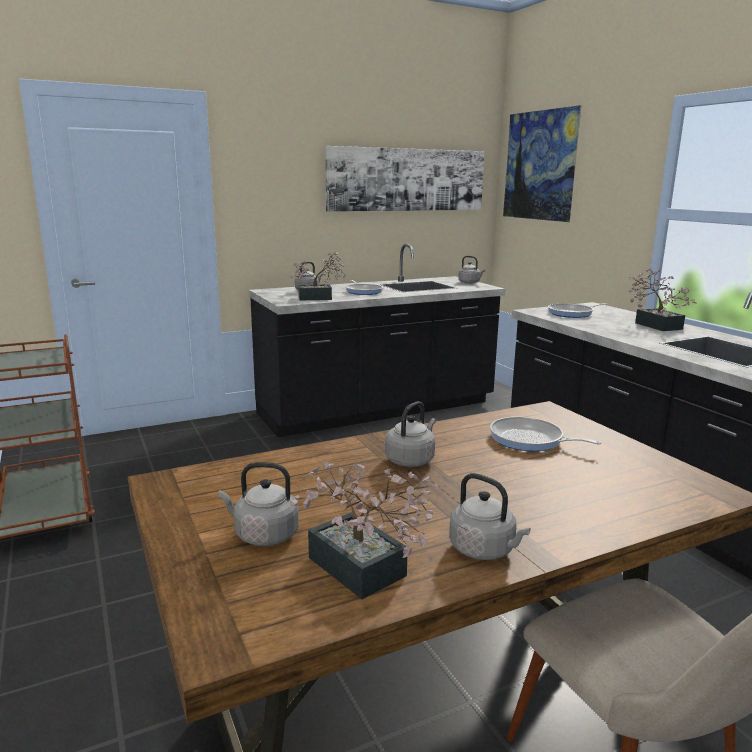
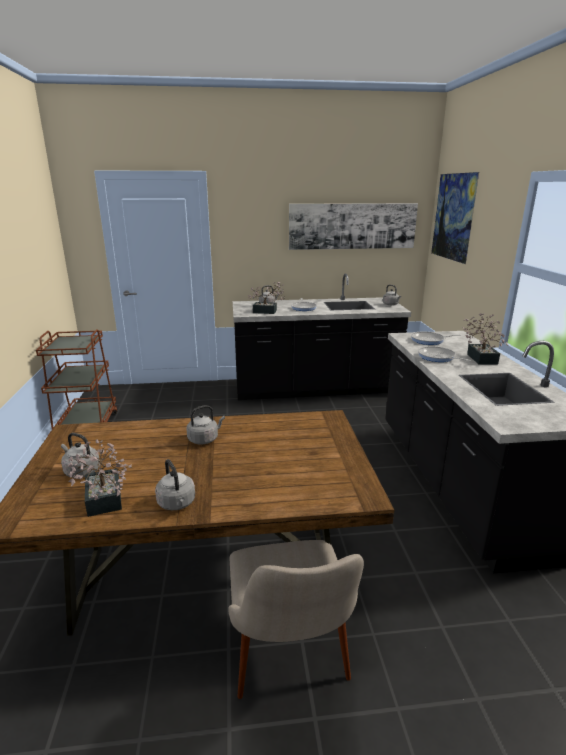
camera: 20 degrees right, 5 degrees up
frying pan [490,417,601,451] -> frying pan moved to [418,346,471,362]

